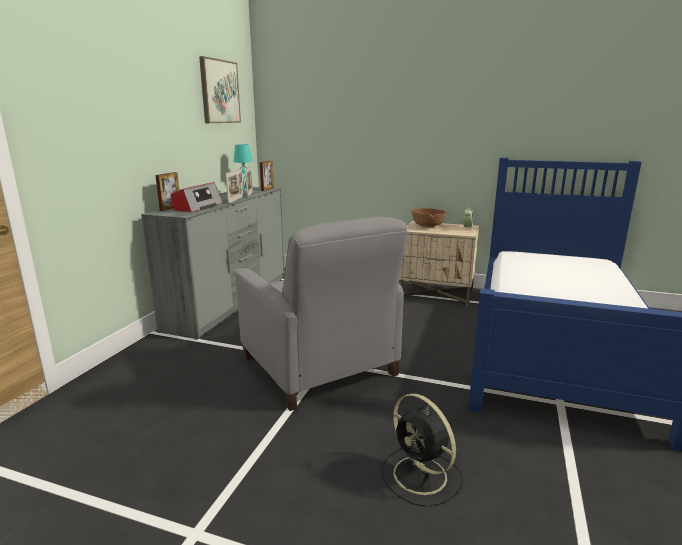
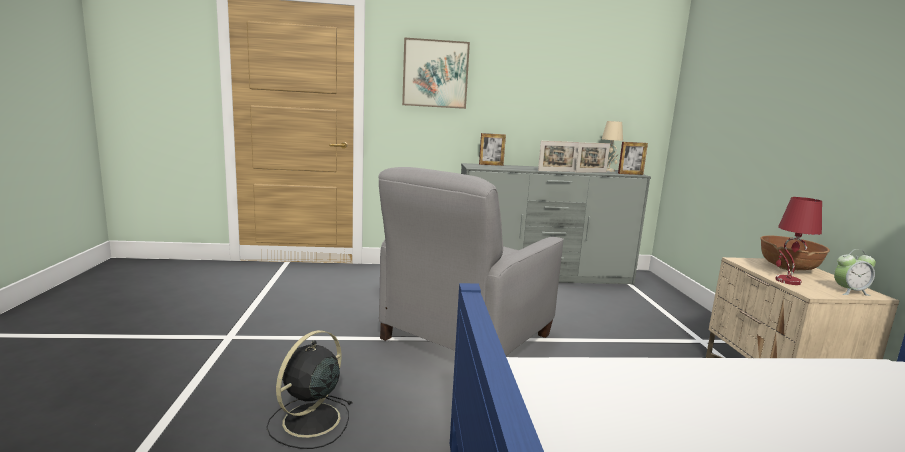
camera: 65 degrees right, 5 degrees down
radio [171,182,223,212] -> none
picture [199,56,241,123] -> picture moved to [402,37,470,109]
turquoise table lamp [233,144,253,191] -> beige table lamp [602,121,623,172]
none -> red table lamp [775,197,822,285]

